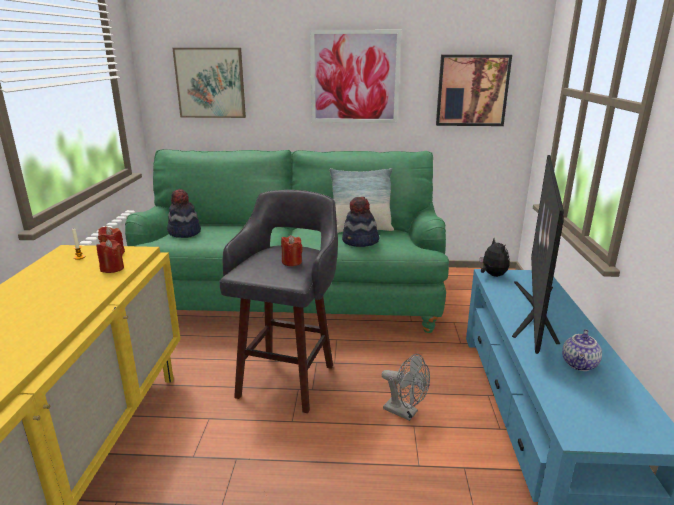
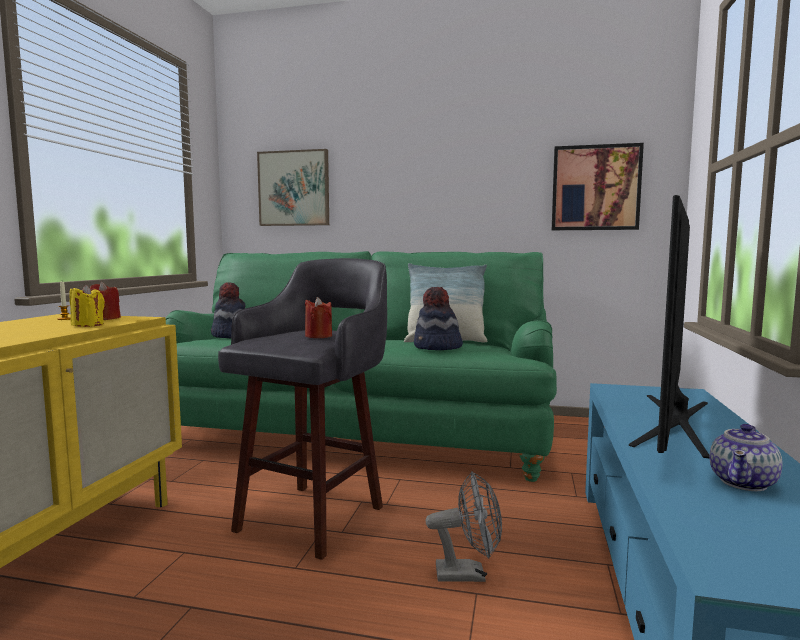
camera: 10 degrees right, 15 degrees down
red candle [97,239,124,273] -> yellow candle [69,285,105,327]
picture [310,30,401,123] -> none
grey fan [381,354,430,421] -> grey fan turned 45 degrees counterclockwise [426,471,502,582]
plush toy [480,238,510,277] -> none

